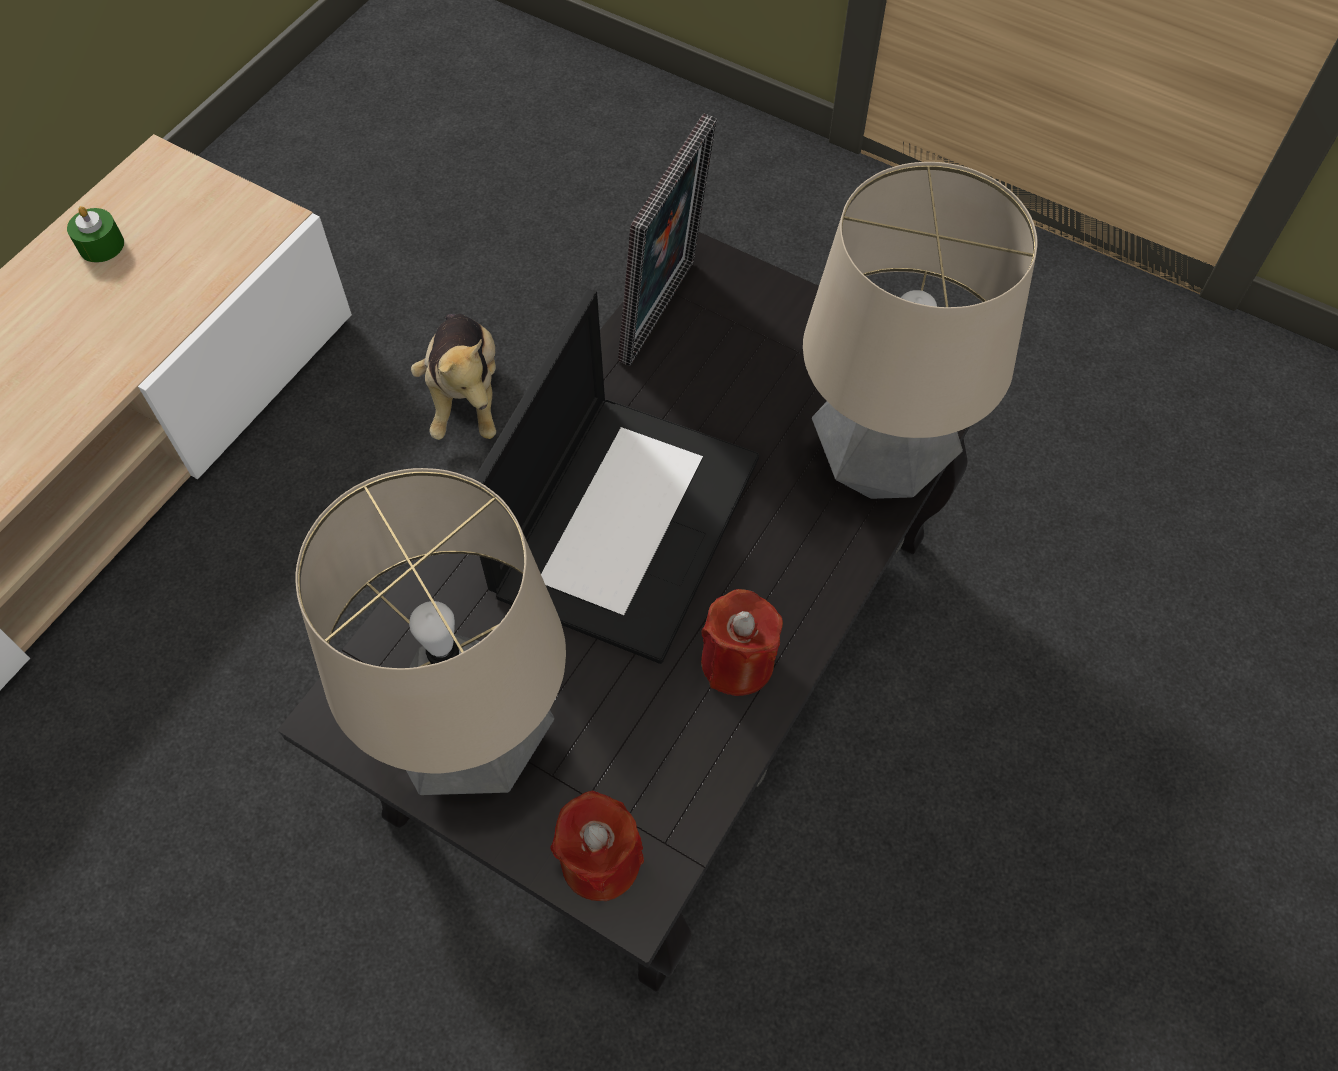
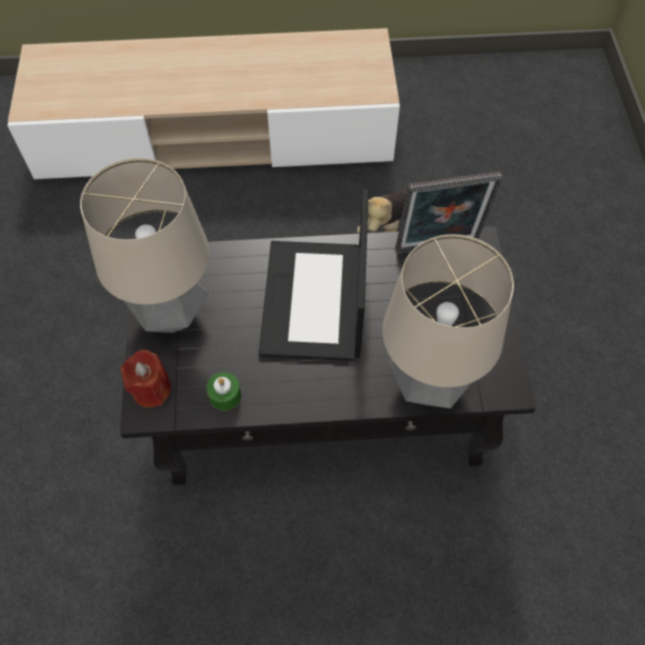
camera: 55 degrees right, 0 degrees up
green candle [67,206,124,263] -> green candle moved to [206,372,241,411]
laptop [474,289,759,664] -> laptop turned 105 degrees clockwise [259,189,369,361]
red candle [701,589,783,696] -> none

